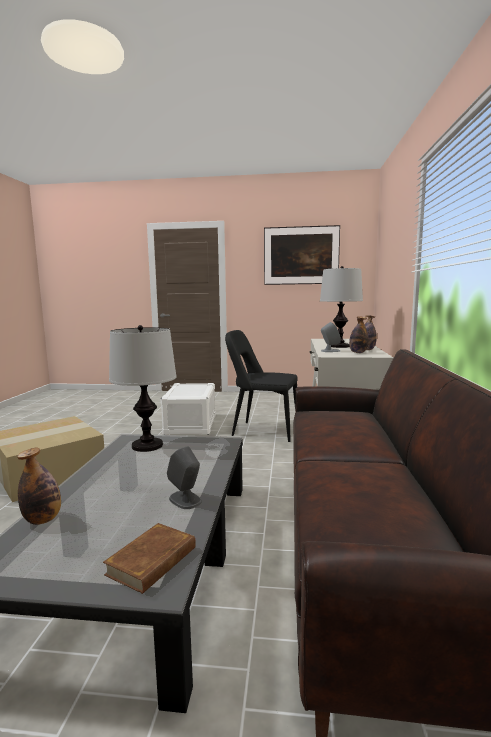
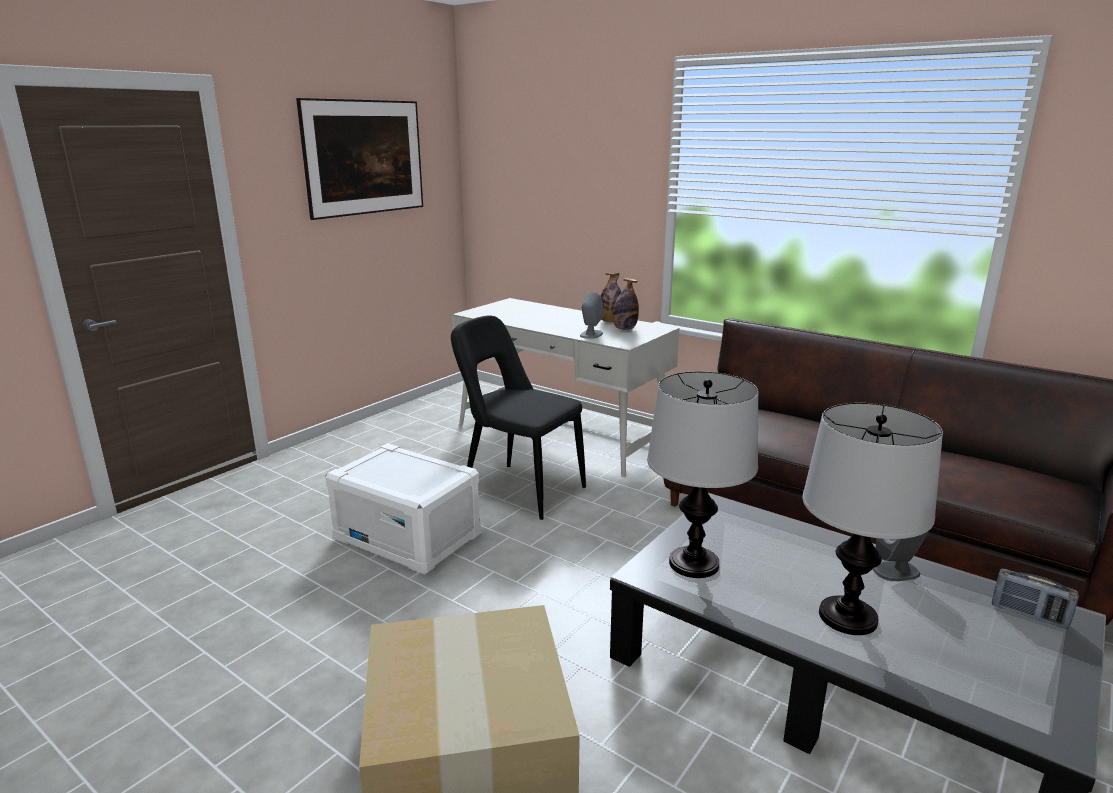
camera: 60 degrees left, 10 degrees up
bottle [17,448,61,525] -> none
brown book [103,523,196,594] -> radio [992,568,1079,629]
black chair [225,330,298,442] -> black chair turned 75 degrees clockwise [451,315,586,520]
table lamp [320,266,363,348] -> table lamp moved to [802,403,943,635]

